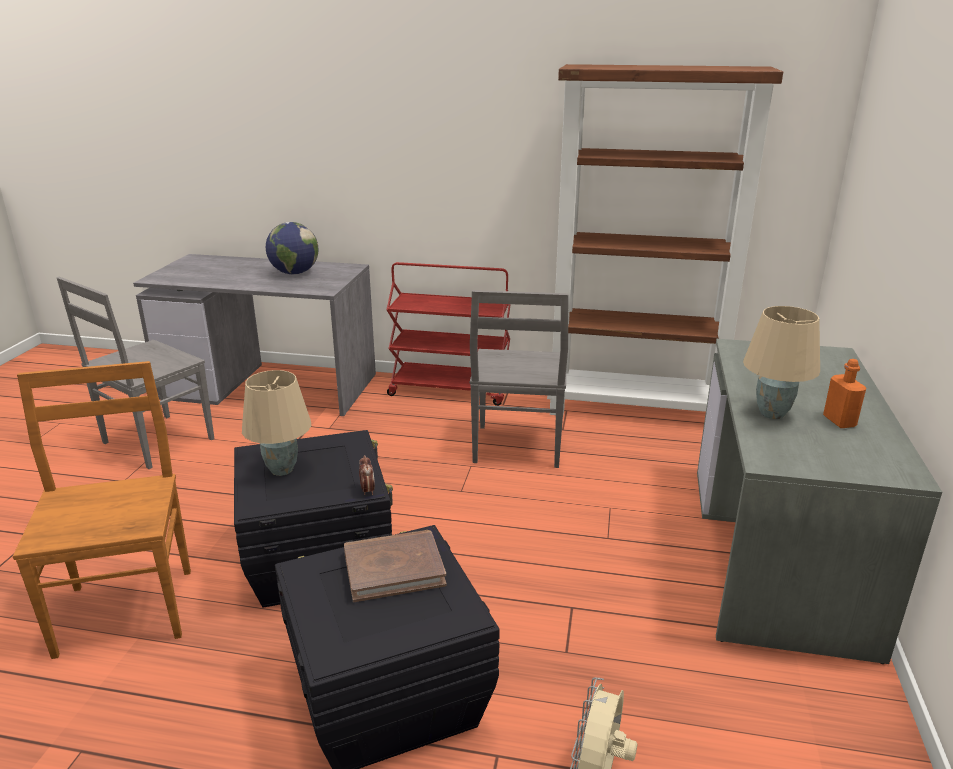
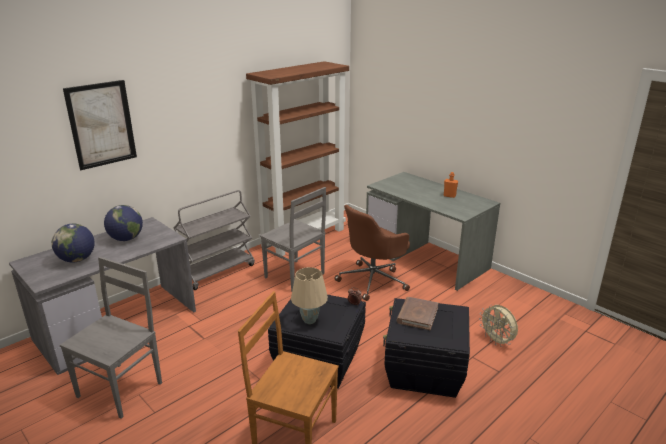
camera: 55 degrees left, 0 degrees up
grey chair [56,277,215,469] -> grey chair turned 135 degrees counterclockwise [60,257,162,419]
red cart [386,262,511,406] -> grey cart [174,190,255,290]
beige table lamp [743,306,820,419] -> none
none -> globe [52,224,95,263]
none -> picture [63,80,137,170]
none -> brown office chair [334,205,410,301]

